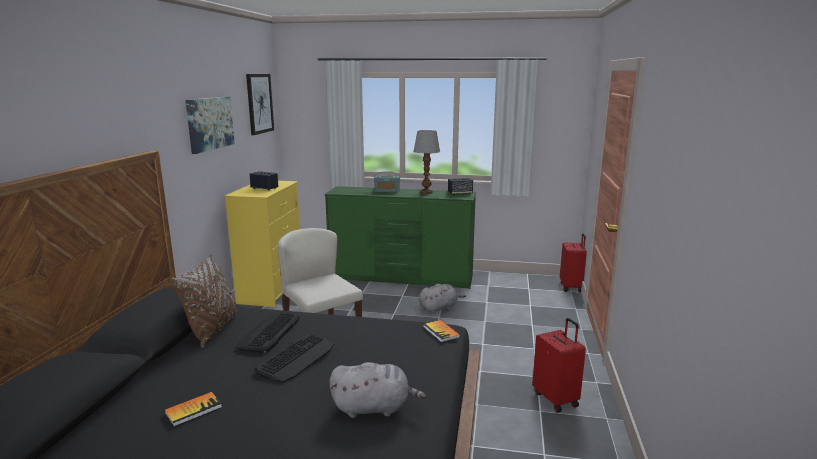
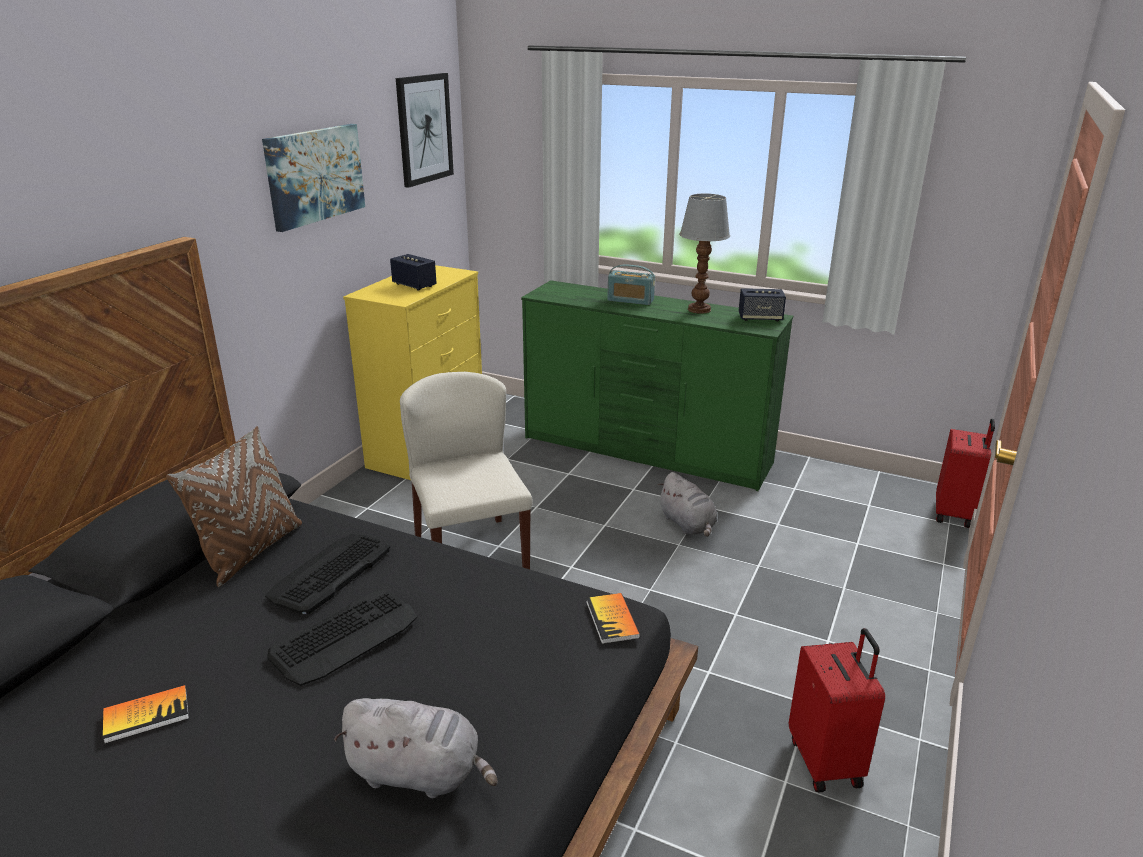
camera: 15 degrees right, 10 degrees up
grey plush toy [419,284,466,313] -> grey plush toy turned 75 degrees clockwise [657,472,717,537]

